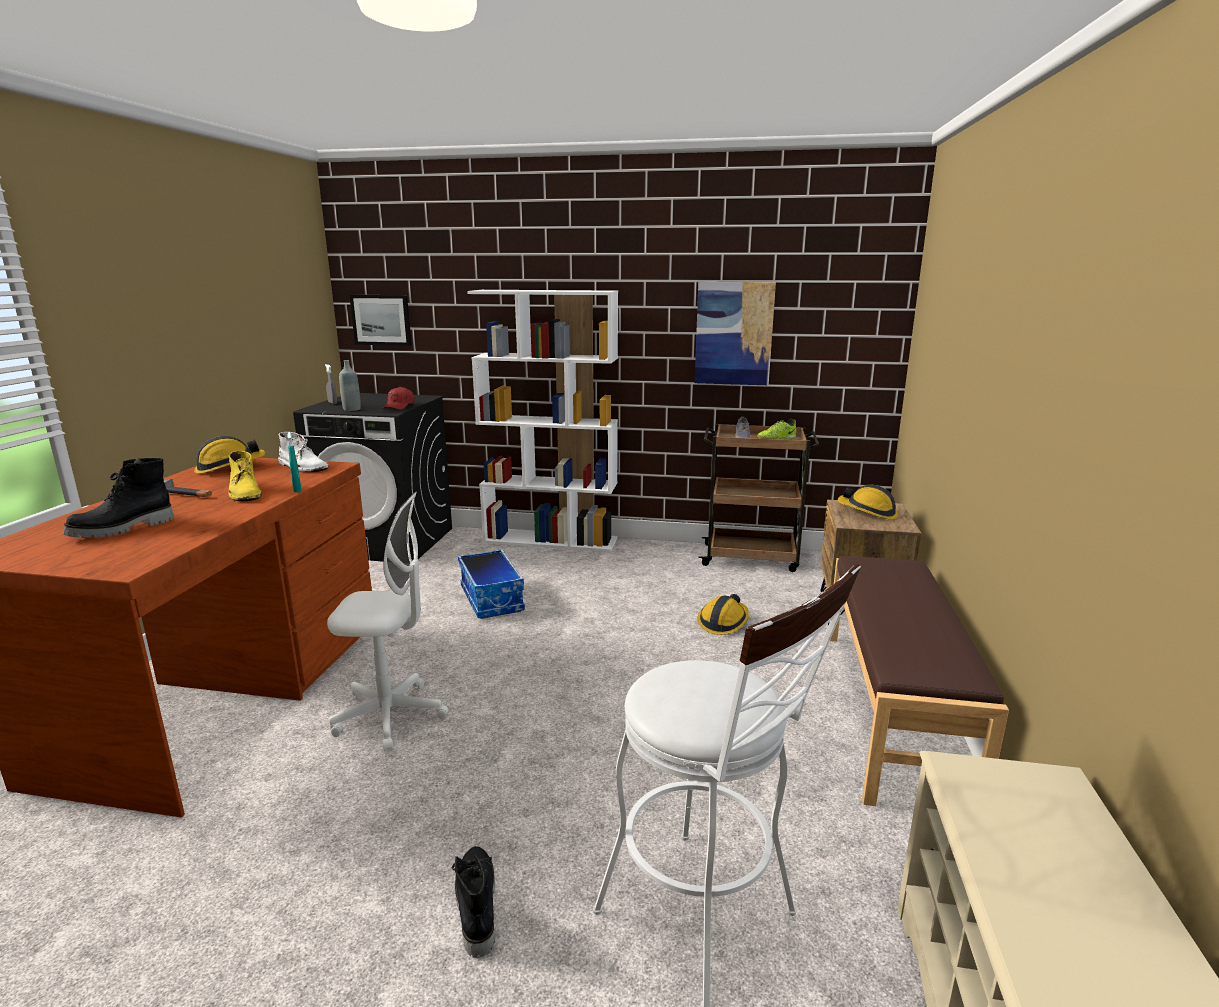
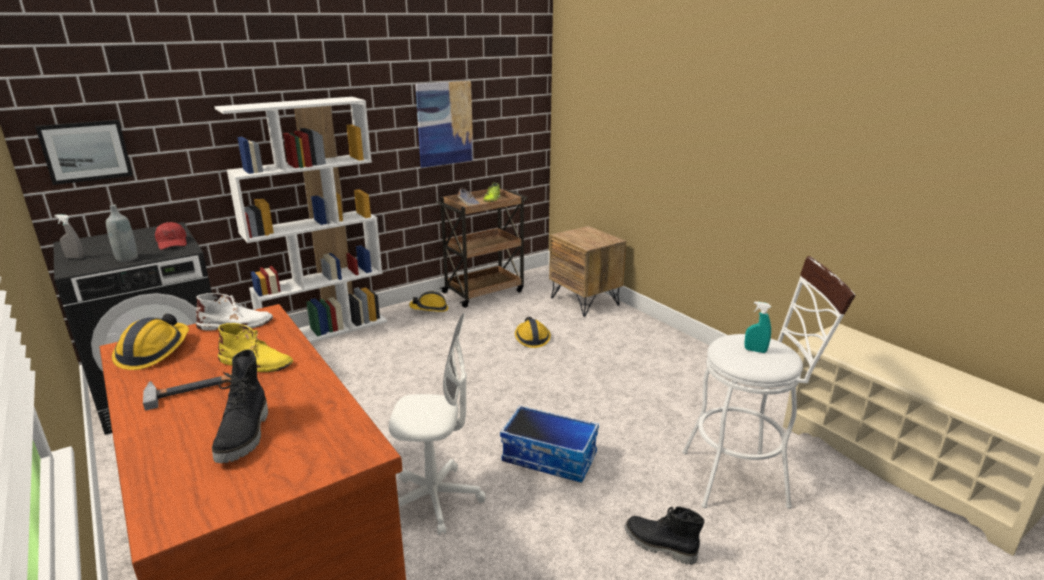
camera: 45 degrees left, 5 degrees up
turquoise spray bottle [288,432,301,492] -> turquoise spray bottle moved to [745,301,771,353]
white office chair [327,492,448,752] -> white office chair turned 45 degrees clockwise [389,313,486,535]
storage box [458,549,525,619] -> storage box moved to [500,405,599,483]
brown bench [829,556,1009,806] -> none
hard hat [838,485,898,519] -> hard hat moved to [409,291,448,312]

